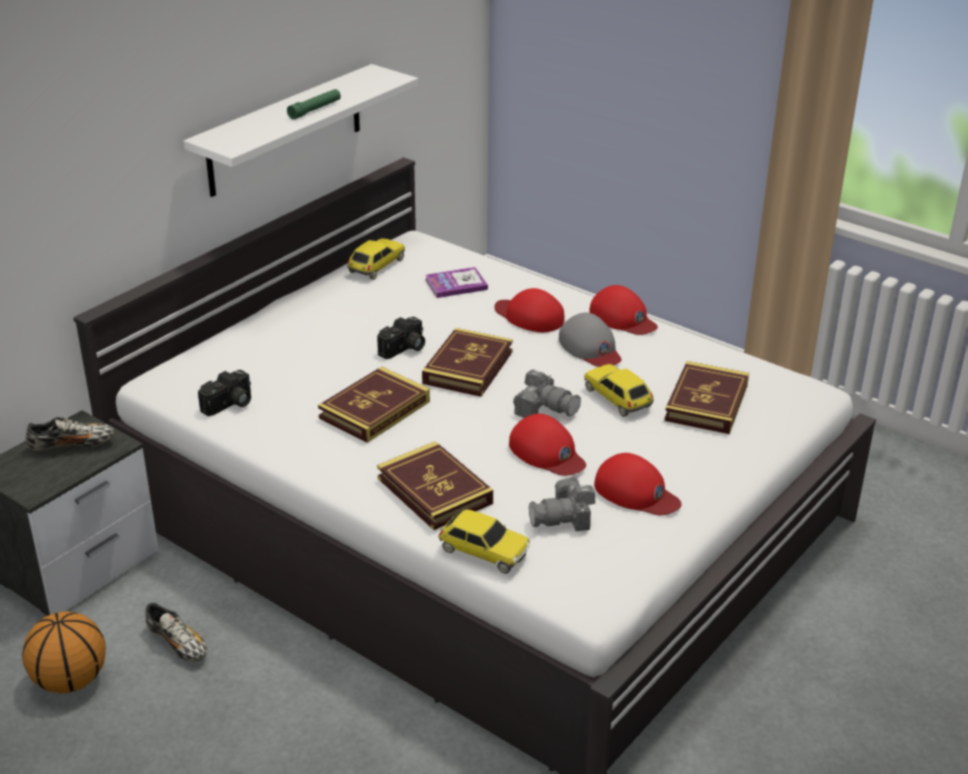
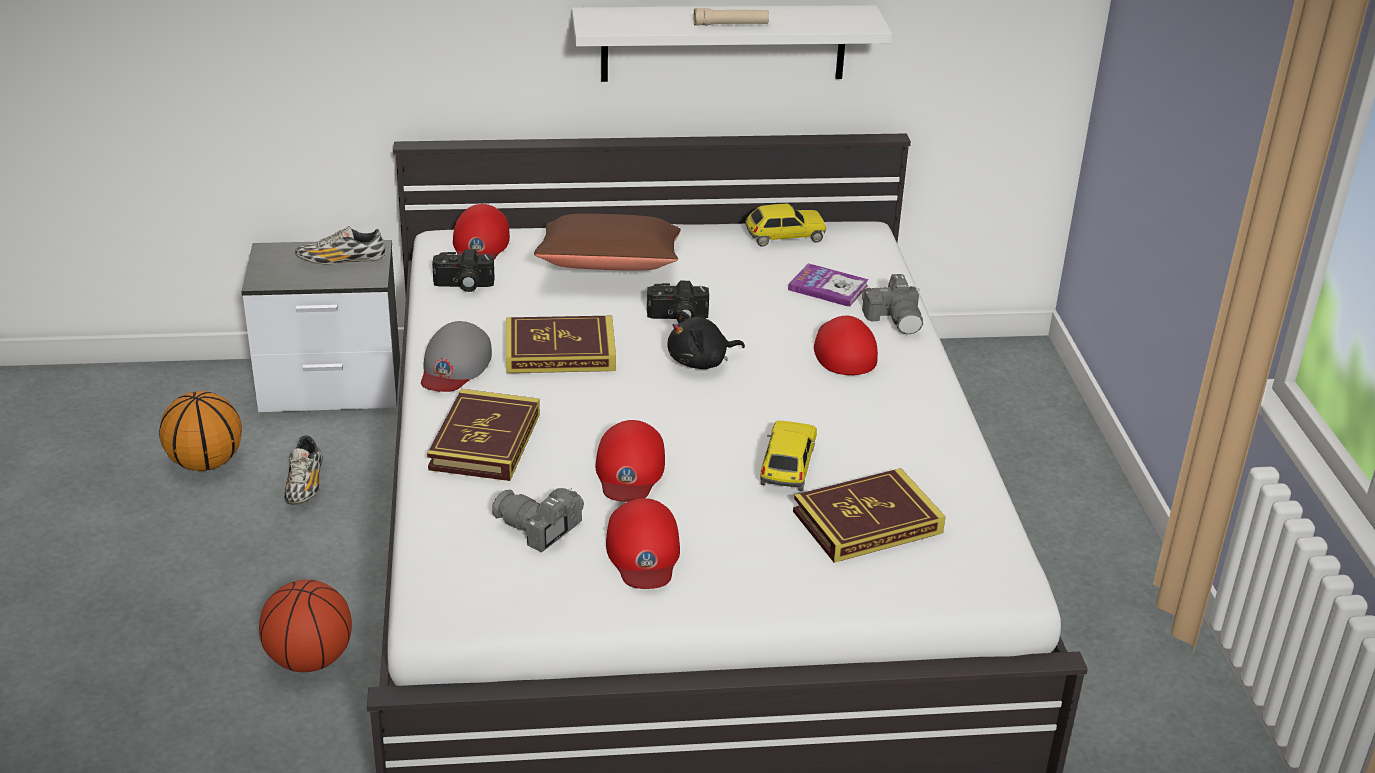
camera: 45 degrees right, 0 degrees up
shoe [25,417,115,452] -> shoe turned 135 degrees clockwise [295,226,385,265]
green flashlight [287,89,341,120] -> beige flashlight [694,8,769,25]
book [422,328,513,397] -> black plush toy [668,310,745,369]
toy car [438,510,530,574] -> none
camera [513,370,581,418] -> camera moved to [862,274,923,334]
grey cap [559,312,622,367] -> grey cap moved to [421,321,492,392]
red cap [589,285,658,335] -> red cap moved to [453,204,510,260]
none -> basketball [259,580,352,672]
none -> brown pillow [534,213,681,271]

